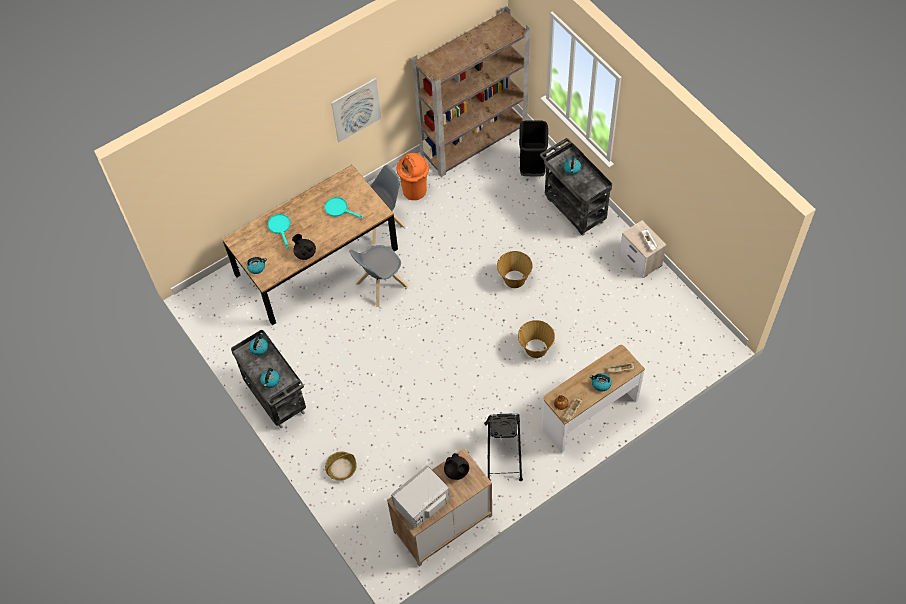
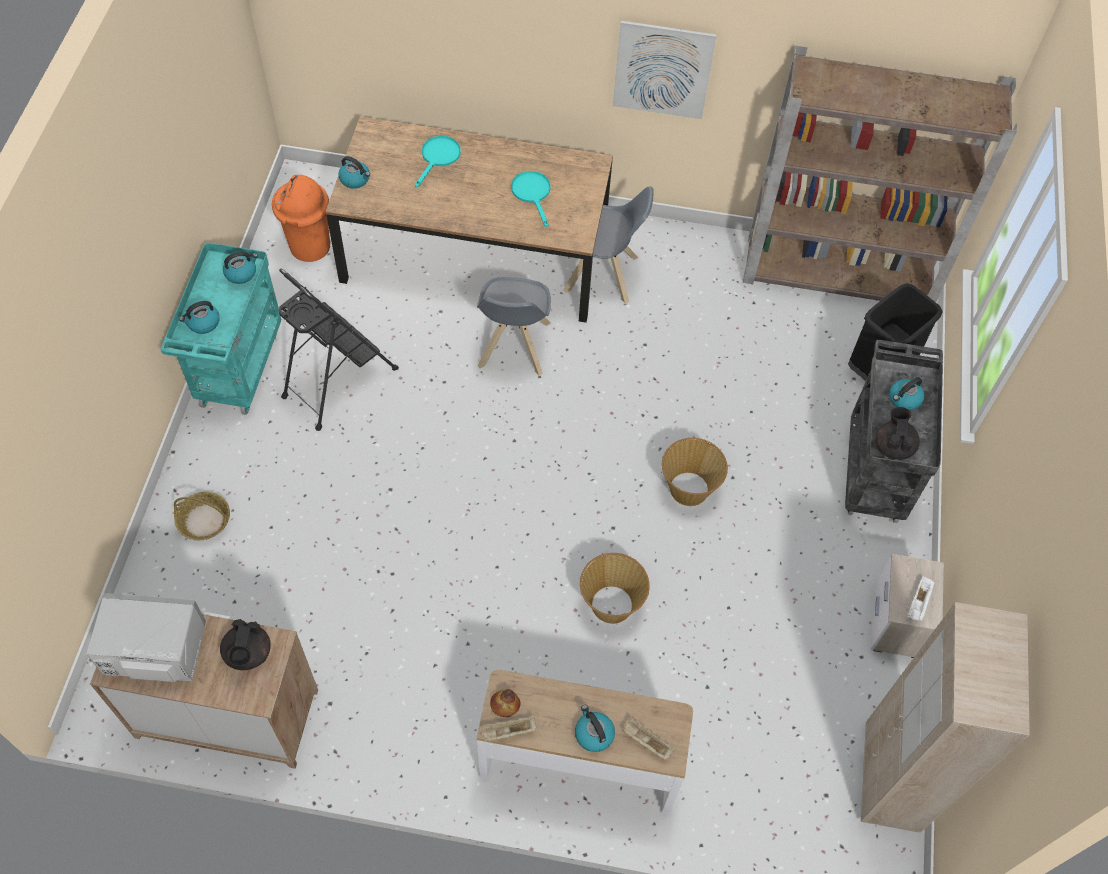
camera: 40 degrees right, 0 degrees up
black cart [231,330,306,428] -> turquoise cart [161,243,281,415]
black teapot [292,234,316,260] -> black teapot moved to [876,407,920,460]
grey chair [349,245,408,307] -> grey chair turned 90 degrees counterclockwise [477,277,551,376]
orange trash can [397,153,429,200] -> orange trash can moved to [272,175,330,262]
step ladder [484,414,523,481] -> step ladder moved to [279,268,399,431]
none -> beige cabinet [861,602,1030,833]

